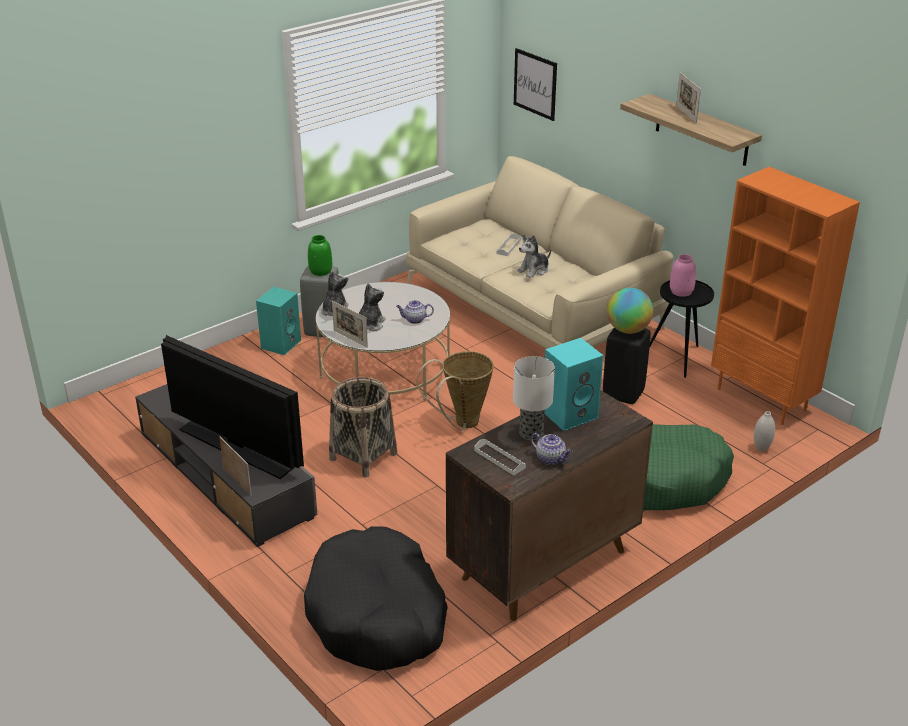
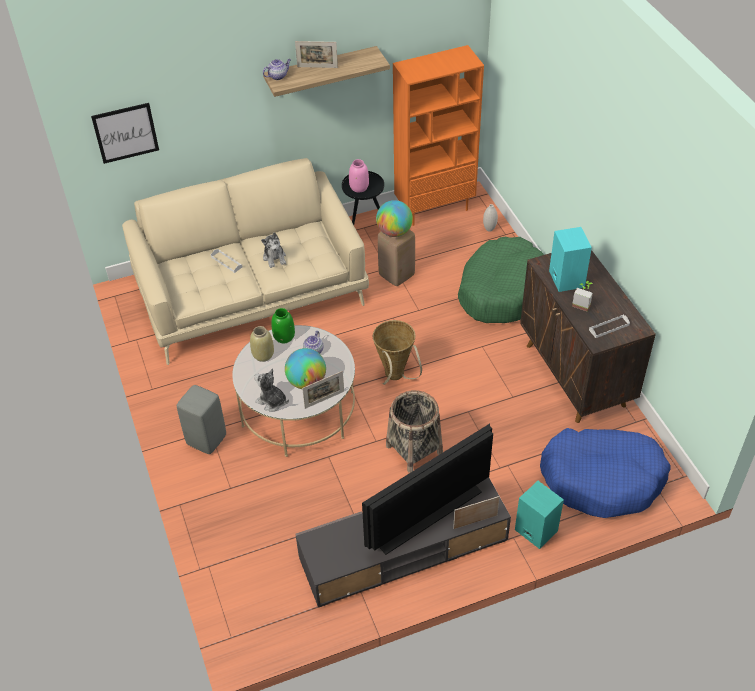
camera: 70 degrees left, 15 degrees up
turquoise speaker [256,287,301,355] -> turquoise speaker moved to [515,481,564,549]
black dog bed [304,526,448,671] -> blue dog bed [540,428,671,518]
green vase [308,235,332,276] -> green vase moved to [271,308,295,343]
plush toy [359,283,386,331] -> globe [285,348,326,389]
table lamp [513,356,555,440] -> potted plant [572,281,593,312]
teapot [530,433,572,465] -> teapot moved to [263,59,291,80]
black stool [603,328,650,404] -> beige stool [378,229,415,286]
none -> beige vase [250,326,274,362]

